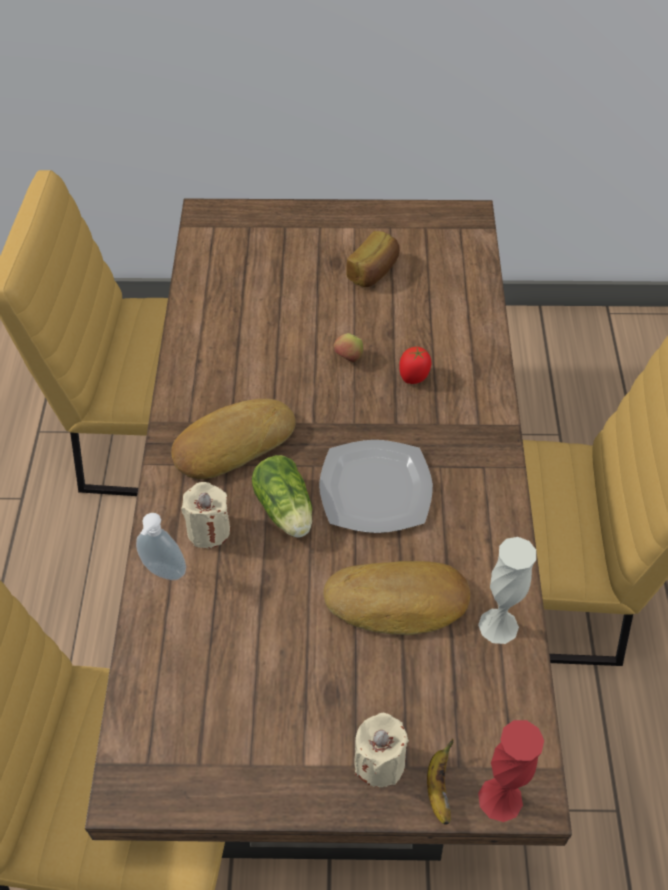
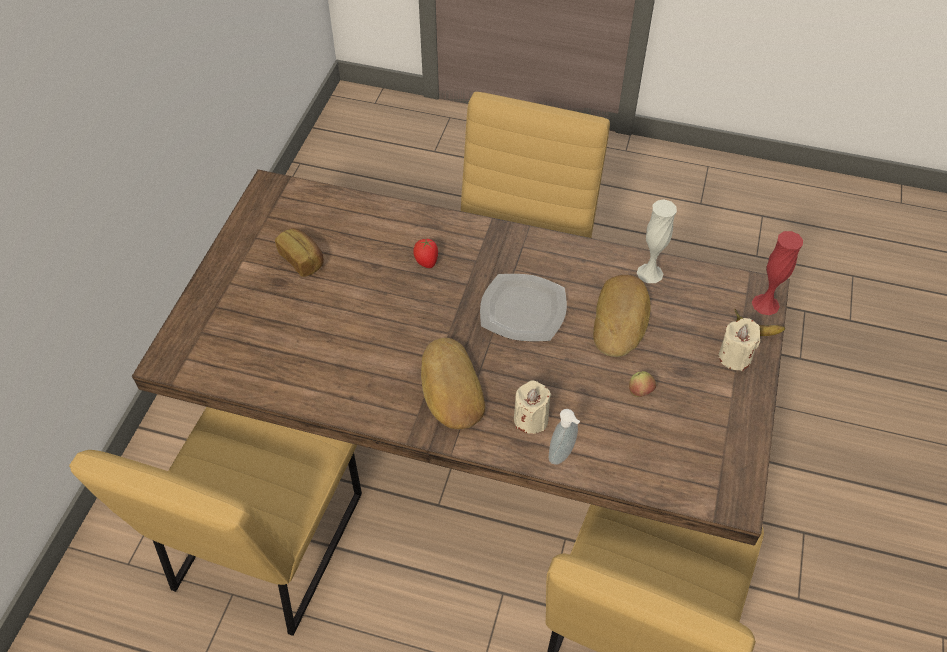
camera: 75 degrees left, 0 degrees up
lettuce [252,455,312,538] -> none
apple [333,333,363,363] -> apple moved to [629,371,656,397]

